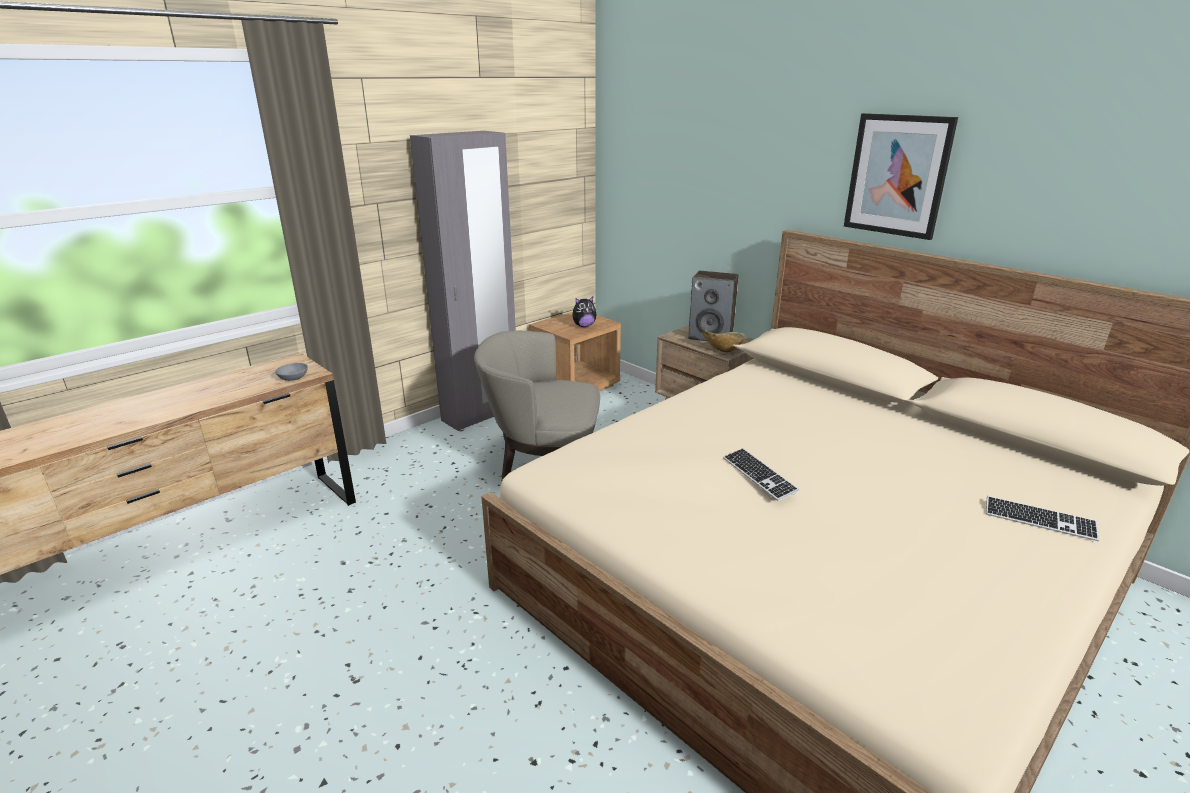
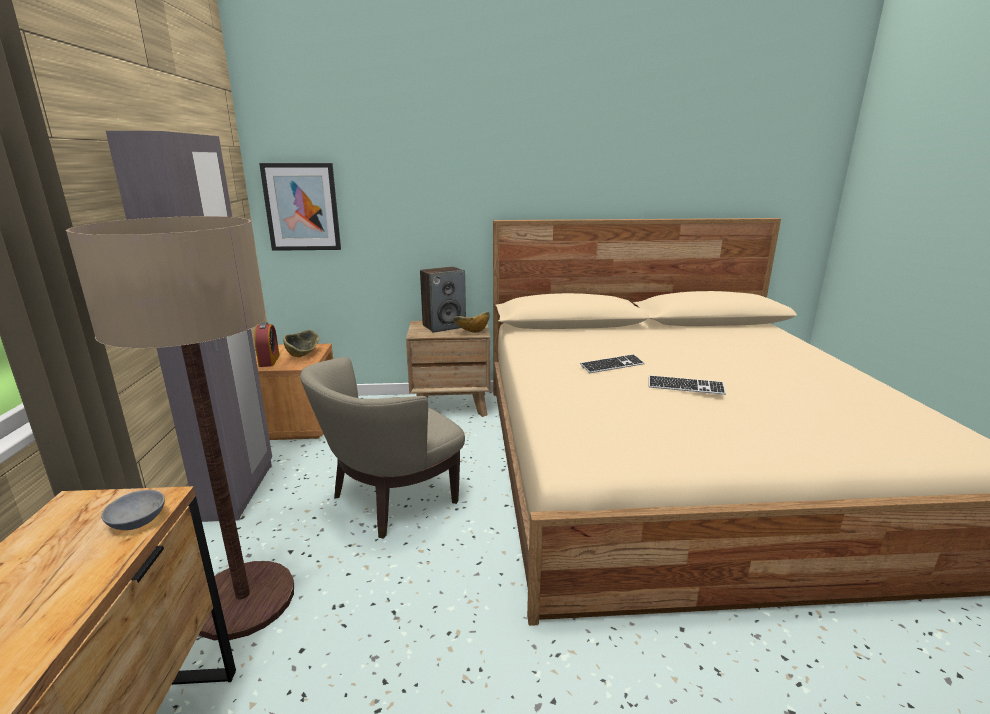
camera: 50 degrees left, 5 degrees down
plush toy [572,296,596,327] -> bowl [284,330,319,357]
picture [844,113,958,240] -> picture moved to [259,163,341,251]
keyboard [986,496,1100,541] -> keyboard moved to [580,354,645,373]
none -> floor lamp [66,216,294,640]
none -> alarm clock [254,322,280,367]

